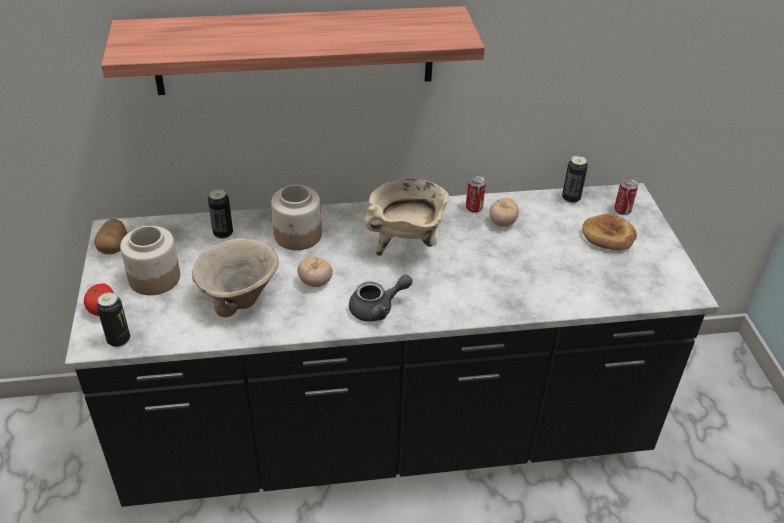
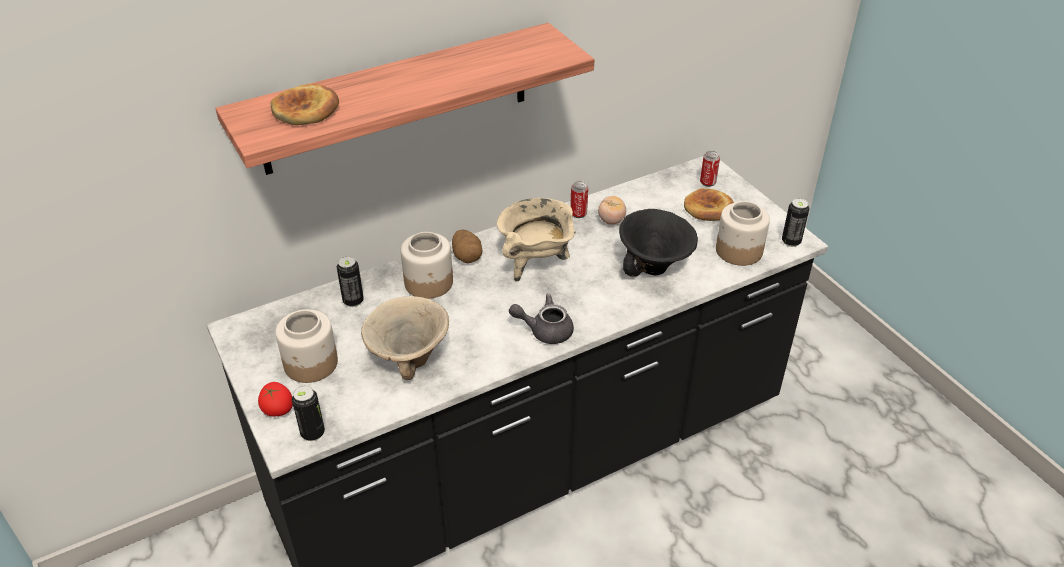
camera: 20 degrees left, 0 degrees up
potato [94,219,128,255] -> potato moved to [452,229,482,263]
tomato [297,257,333,287] -> none
grey teapot [349,275,413,322] -> grey teapot turned 135 degrees counterclockwise [509,294,574,344]
can [562,156,588,203] -> can moved to [782,198,809,247]
none -> bread [271,84,339,125]
none -> black bowl [619,209,698,277]
none -> jar [716,201,770,266]

